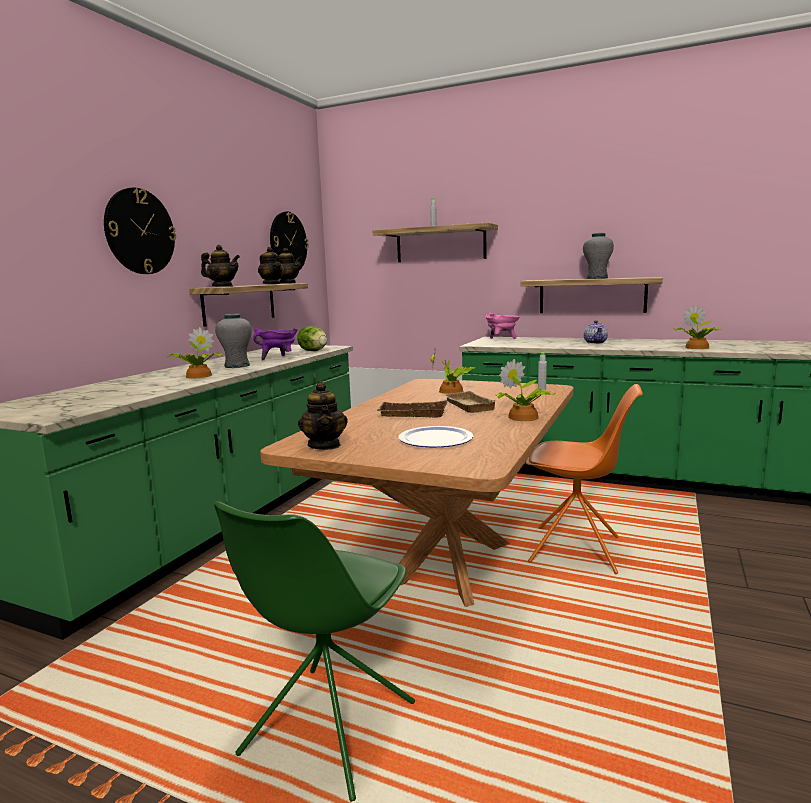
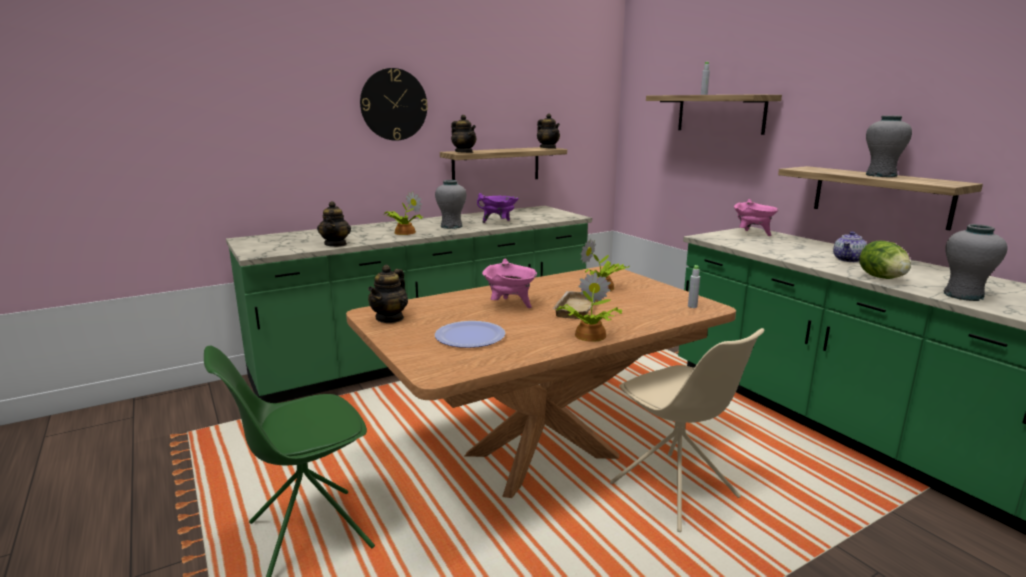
camera: 35 degrees right, 5 degrees up
teapot [258,247,284,284] -> teapot moved to [317,201,351,247]
wall clock [270,211,309,270] -> none
lettuce [297,326,327,351] -> lettuce moved to [860,241,911,279]
brown tray [377,400,448,417] -> pink cooking pot [482,259,537,308]
orange chair [526,384,643,574] -> beige chair [610,328,764,532]
potted plant [675,305,720,349] -> grey vase [944,224,1007,301]

